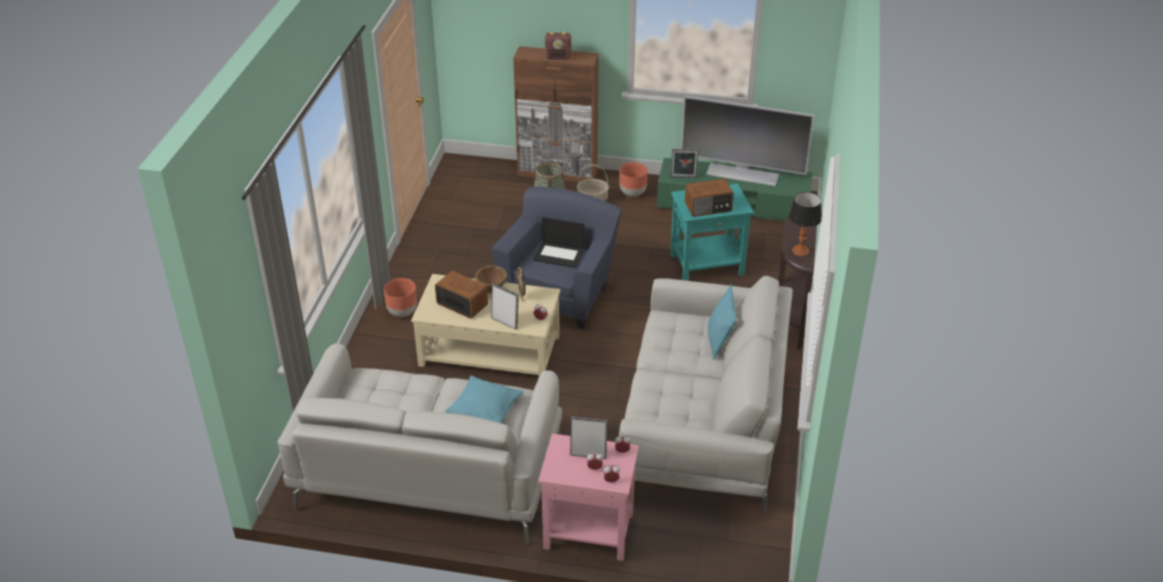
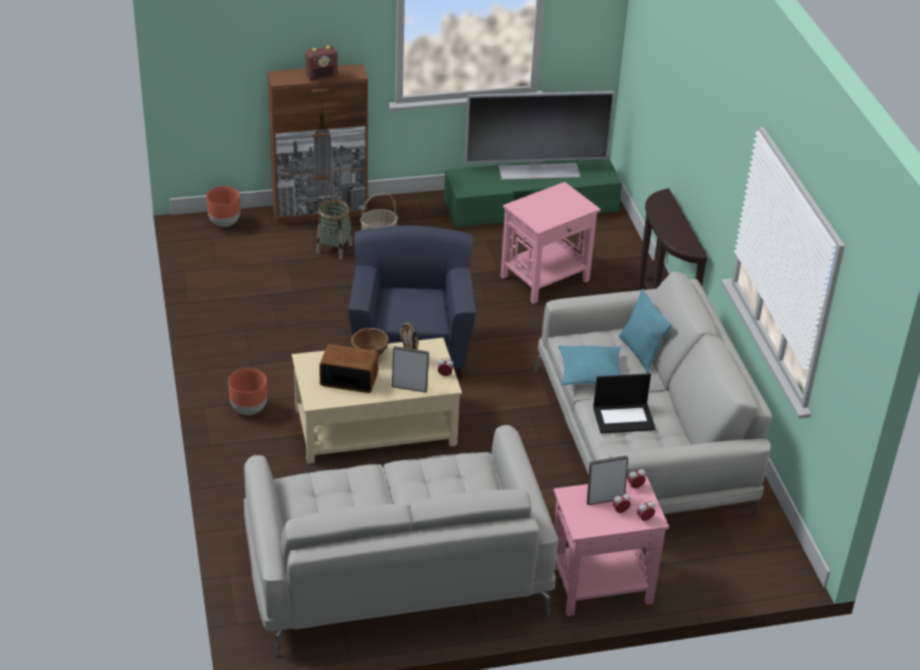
camera: 25 degrees left, 0 degrees up
turquoise pillow [445,376,524,423] -> turquoise pillow moved to [558,345,622,385]
laptop [533,217,584,268] -> laptop moved to [593,373,656,434]
brown planter [619,162,648,197] -> brown planter moved to [206,186,240,227]
turquoise side table [670,184,754,281] -> pink side table [501,182,601,304]
picture frame [671,149,698,178] -> none
radio [685,179,734,217] -> none
table lamp [789,192,822,257] -> none

